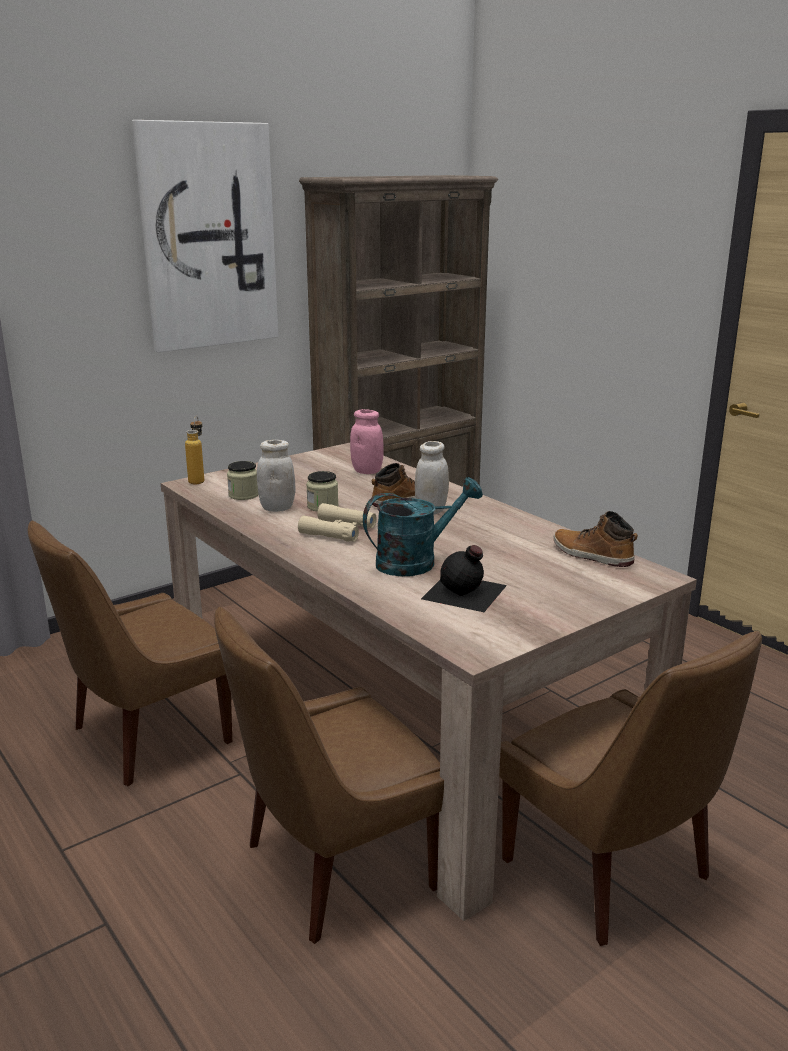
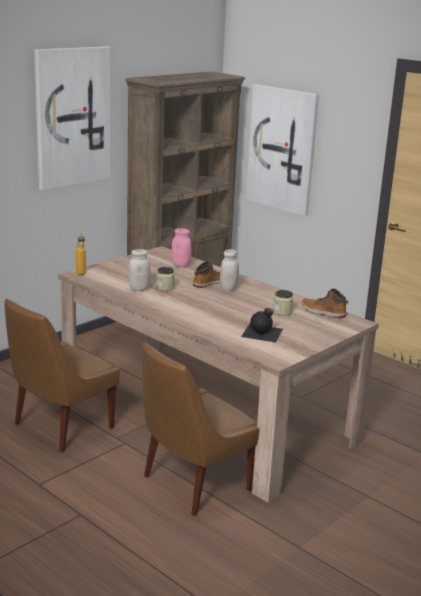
camera: 10 degrees left, 0 degrees up
jar [227,461,258,500] -> jar moved to [273,290,293,315]
beige binoculars [298,503,377,542] -> none
turquoise watering can [363,477,483,576] -> none
brown chair [499,631,762,946] -> none
none -> picture [246,84,319,216]

